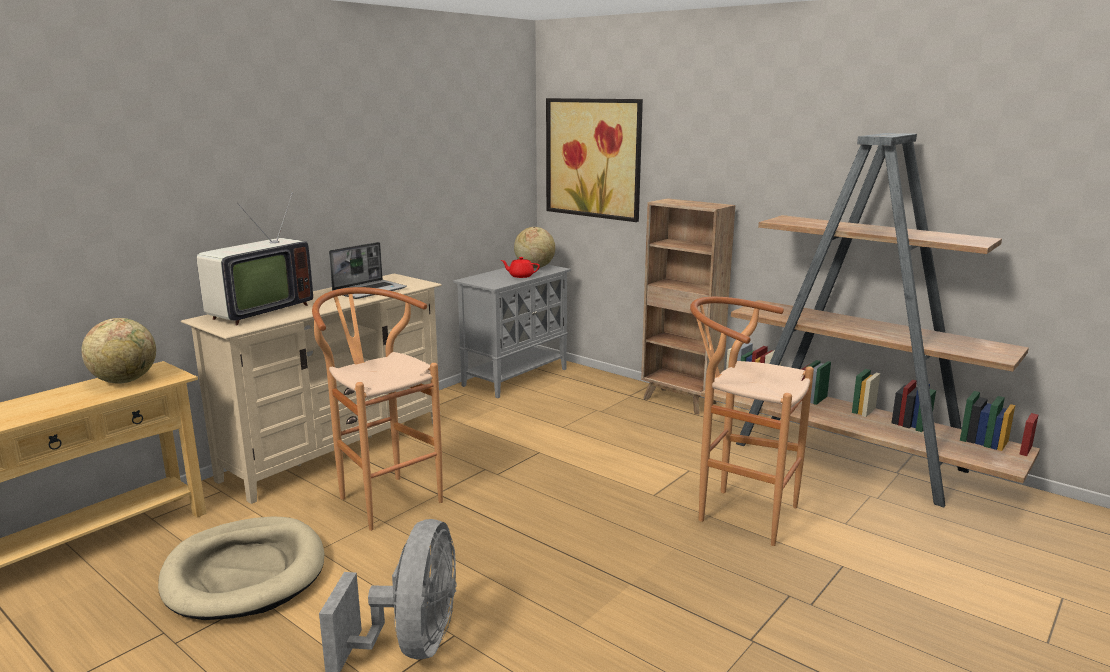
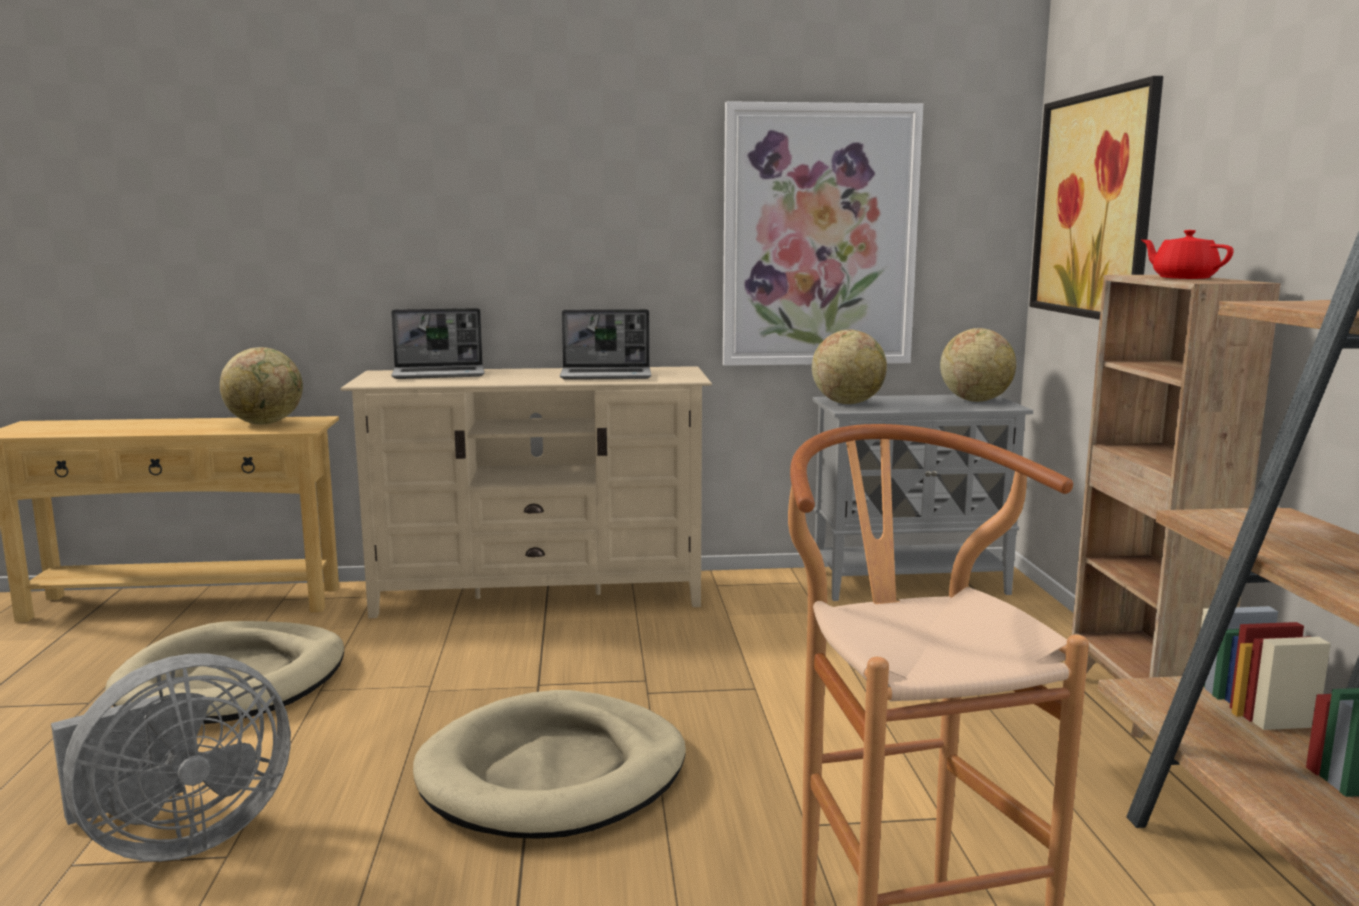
camera: 45 degrees right, 5 degrees down
television [196,191,313,325] -> laptop [391,308,485,379]
brown stool [312,287,443,531] -> none
red teapot [501,257,540,278] -> red teapot moved to [1142,230,1234,279]
none -> beige dog bed [413,690,686,839]
none -> picture [723,101,923,366]
none -> globe [812,330,887,404]

